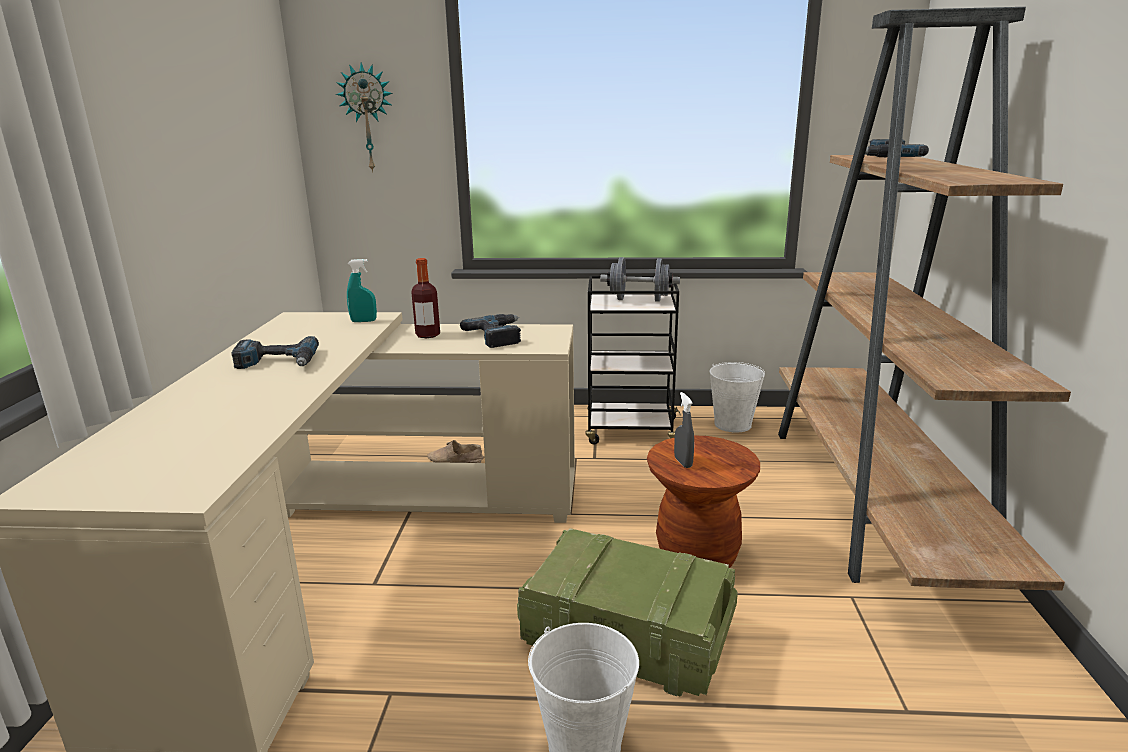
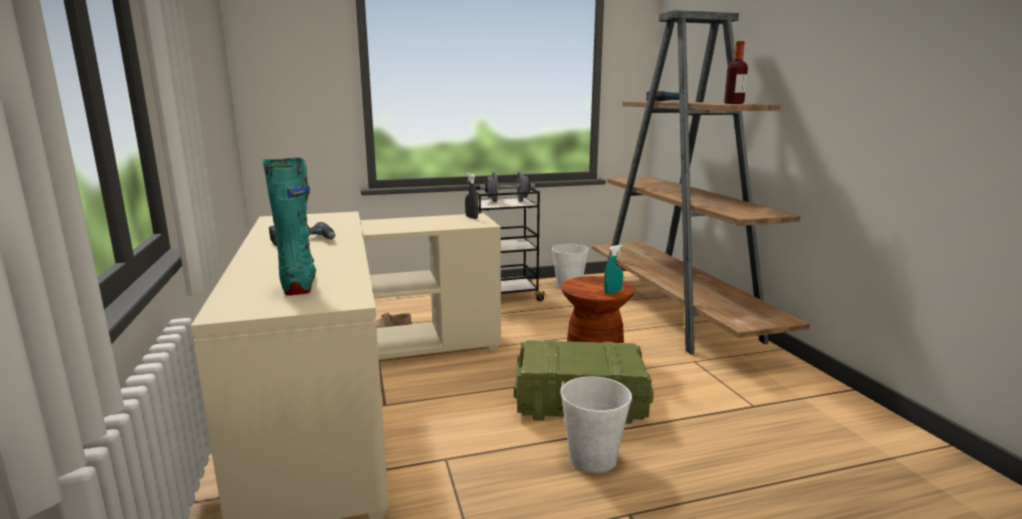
camera: 20 degrees left, 5 degrees down
wall clock [336,62,393,173] -> none
turquoise spray bottle [347,259,377,322] -> turquoise spray bottle moved to [604,245,623,294]
bottle [411,258,440,338] -> bottle moved to [724,41,748,104]
power drill [460,314,521,348] -> none
grey spray bottle [674,392,694,468] -> grey spray bottle moved to [465,173,478,219]
none -> turquoise boot [263,158,316,295]

